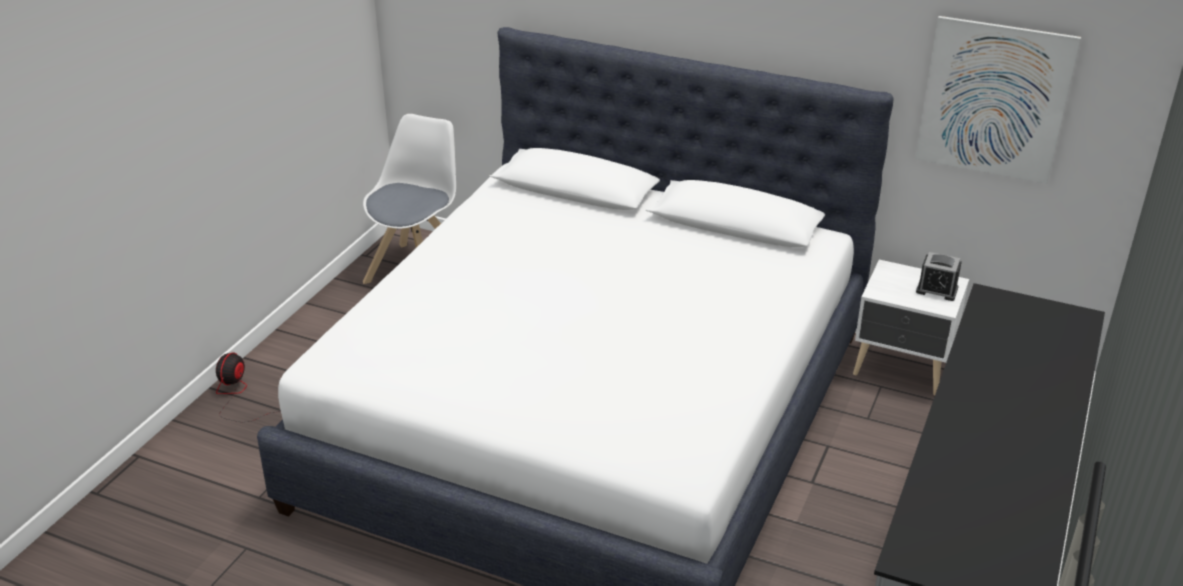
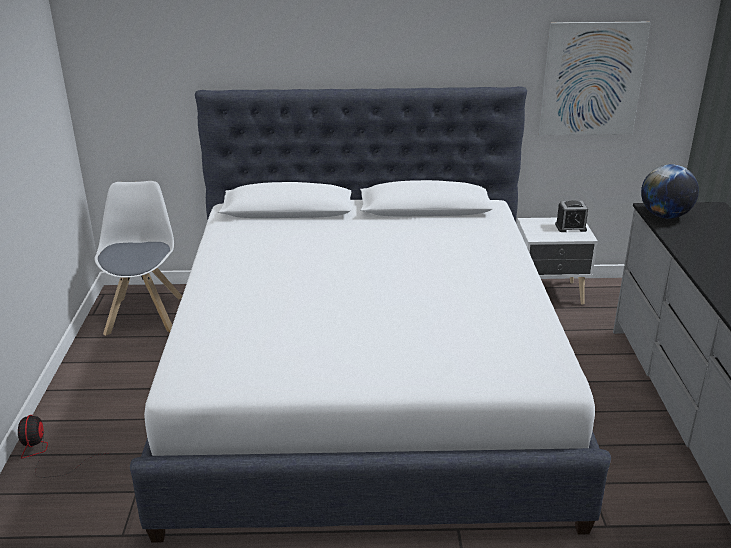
camera: 25 degrees left, 5 degrees down
none -> globe [641,164,699,219]

